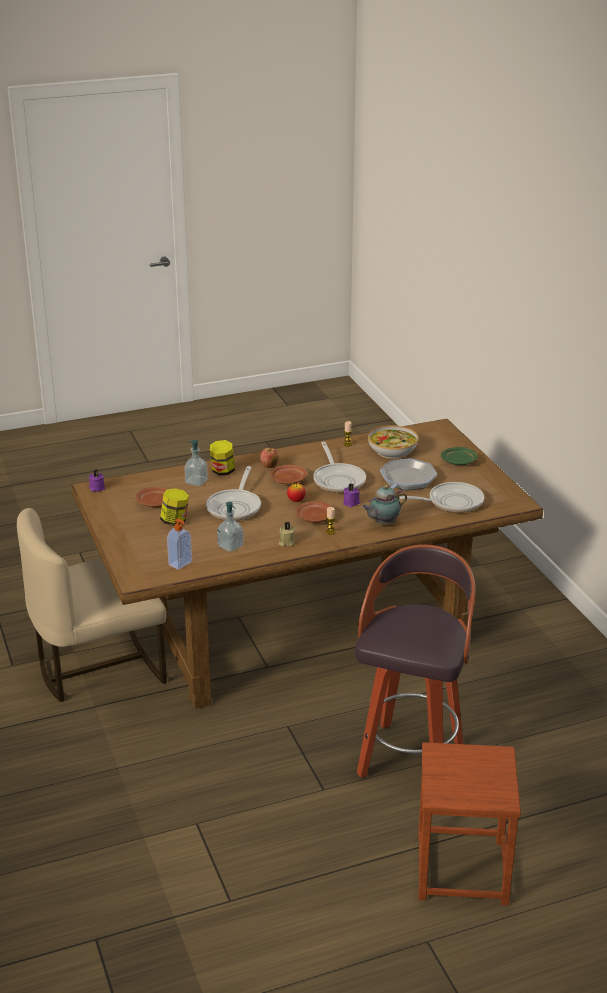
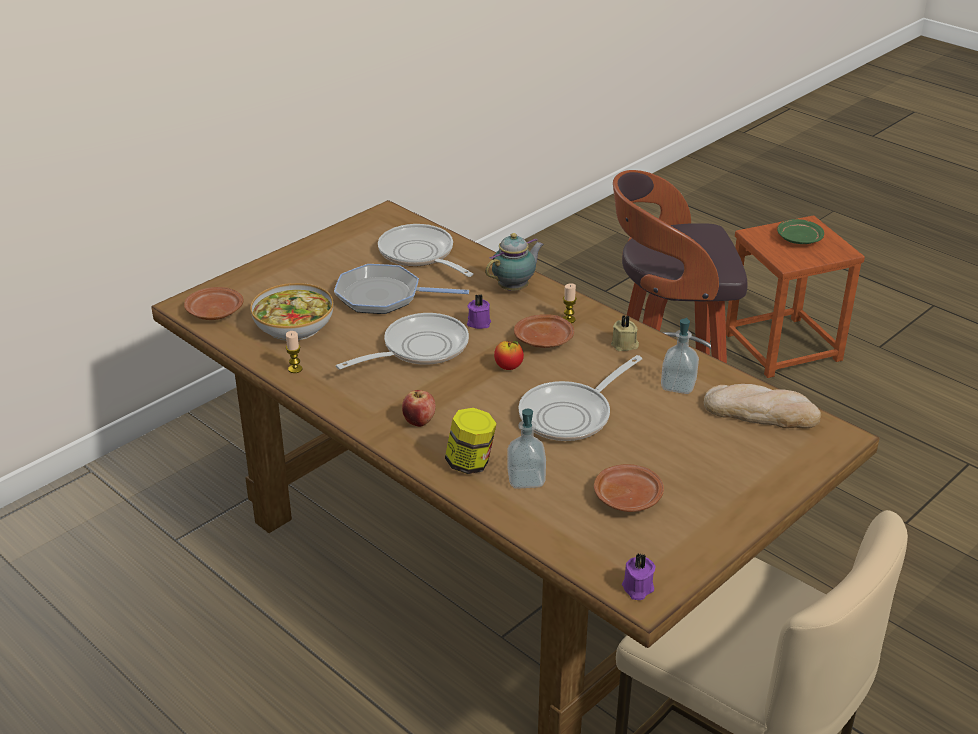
camera: 115 degrees left, 5 degrees up
jar [160,488,189,526] -> none
soap dispenser [167,519,192,570] -> bread [703,384,821,428]
frying pan [206,466,261,521] -> frying pan turned 150 degrees clockwise [518,355,642,441]
brown plate [270,465,307,484] -> brown plate moved to [184,287,244,320]
teapot [362,485,407,525] -> teapot turned 75 degrees counterclockwise [485,233,544,291]
green plate [441,447,478,465] -> green plate moved to [777,219,824,244]

